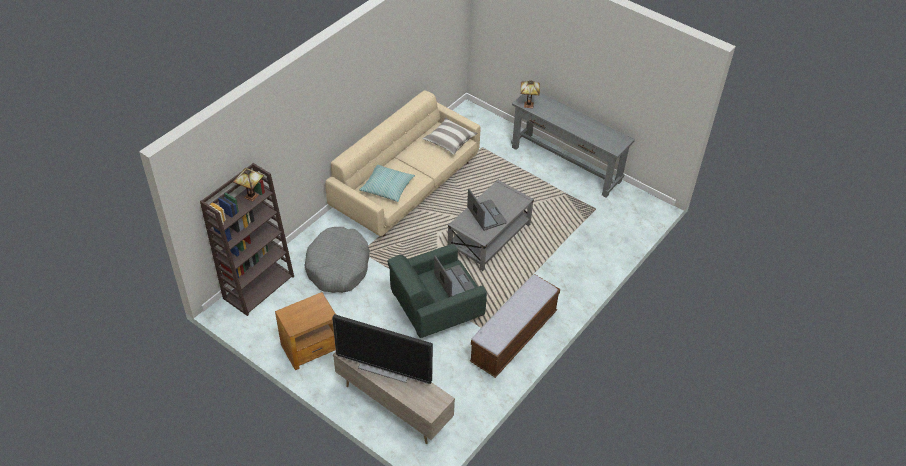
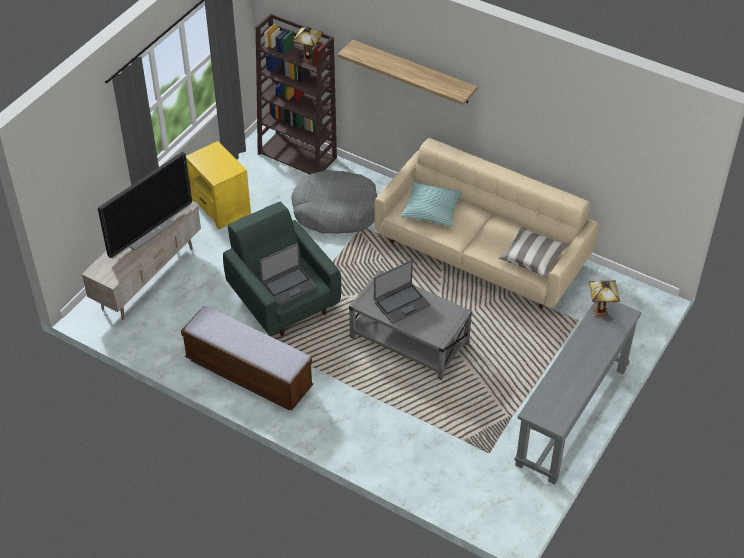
camera: 85 degrees right, 0 degrees up
brown side table [275,292,336,370] -> yellow side table [186,141,251,229]
television [332,314,433,384] -> television turned 150 degrees counterclockwise [98,152,192,259]
none -> shelf [338,39,478,105]

